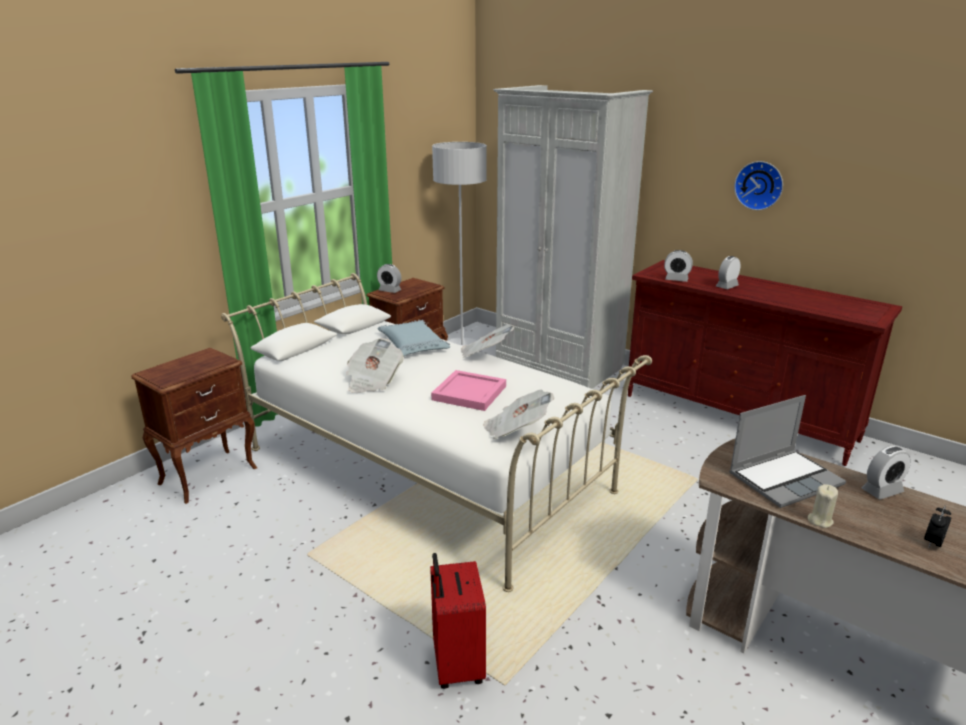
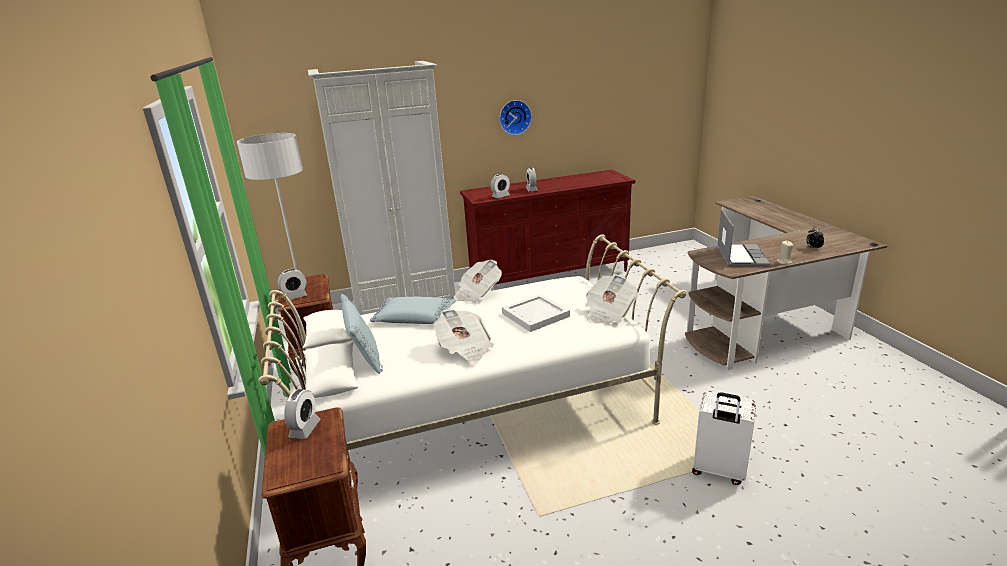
camera: 55 degrees left, 0 degrees up
red suitcase [430,553,486,689] -> white suitcase [692,392,756,485]
pink tray [431,370,506,411] -> white tray [502,294,570,332]
alarm clock [861,446,911,500] -> alarm clock moved to [284,389,321,439]
none -> blue pillow [341,294,383,374]

